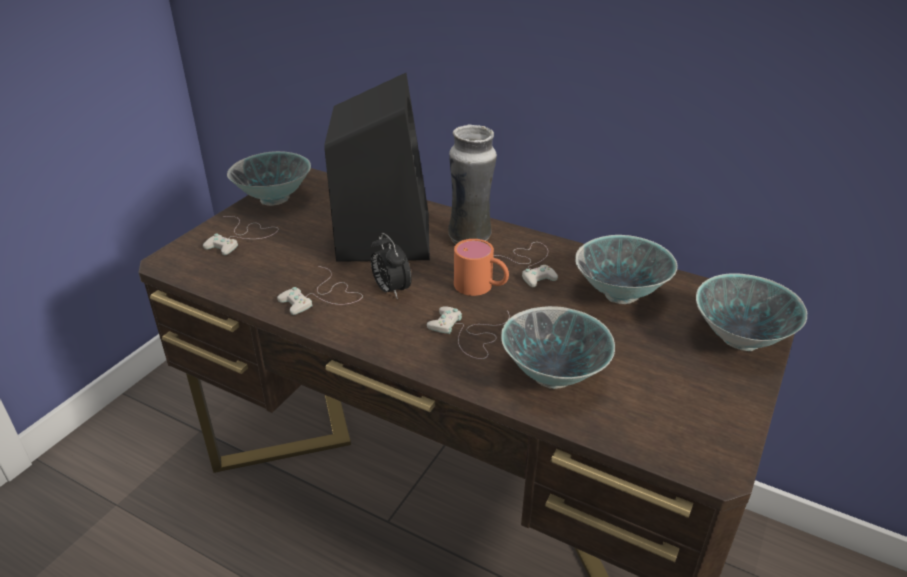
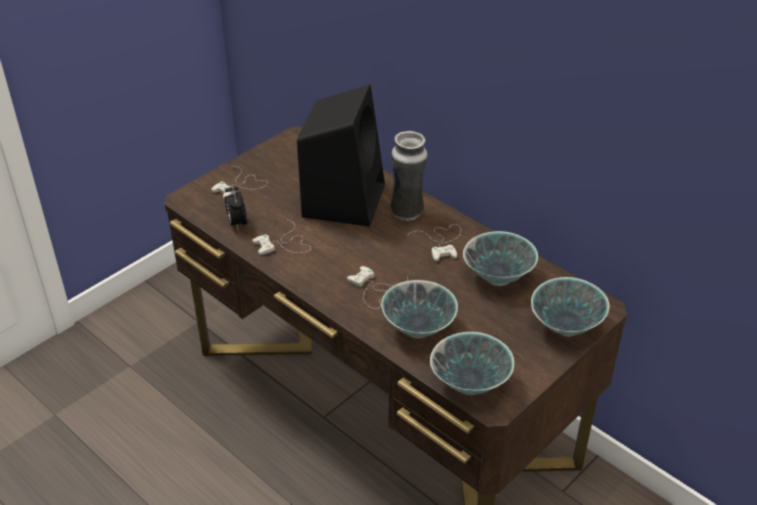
camera: 15 degrees right, 5 degrees up
bowl [227,151,311,206] -> bowl moved to [430,332,514,395]
alarm clock [371,233,412,299] -> alarm clock moved to [225,184,247,229]
orange mug [454,239,509,296] -> none

